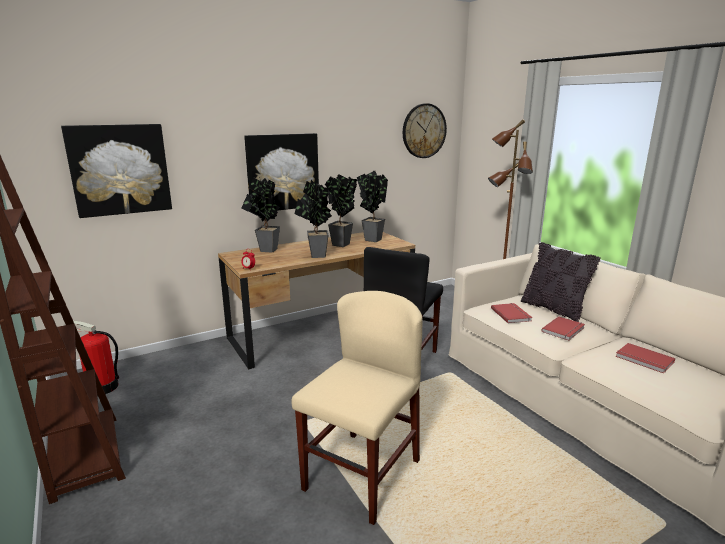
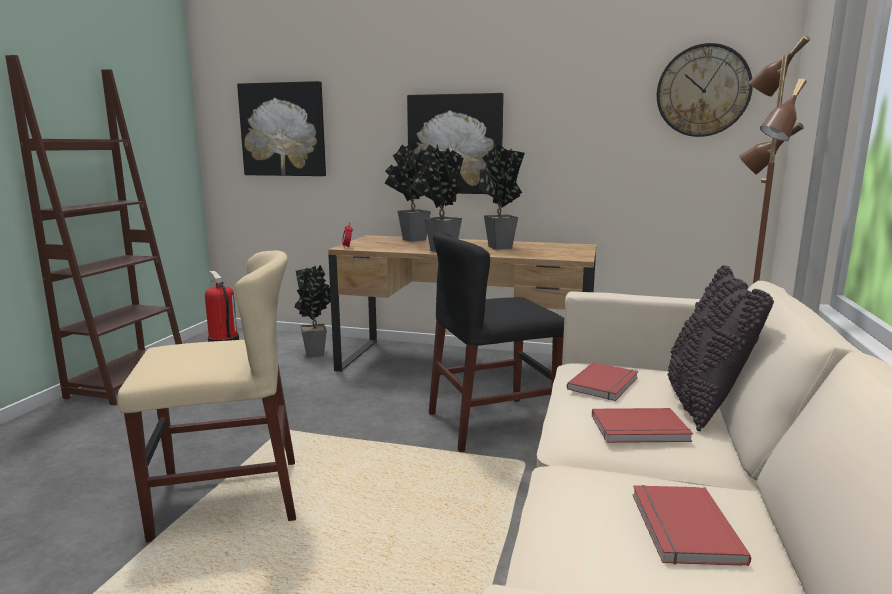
camera: 45 degrees right, 5 degrees down
potted plant [357,171,388,242] -> potted plant moved to [294,265,331,358]

